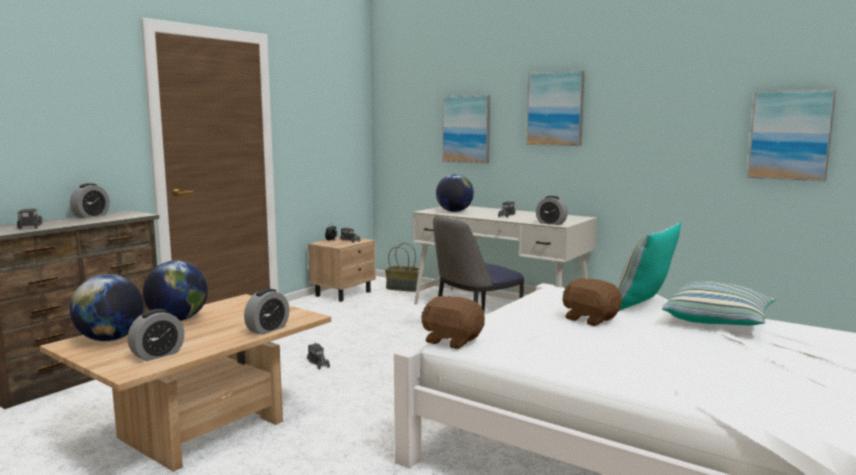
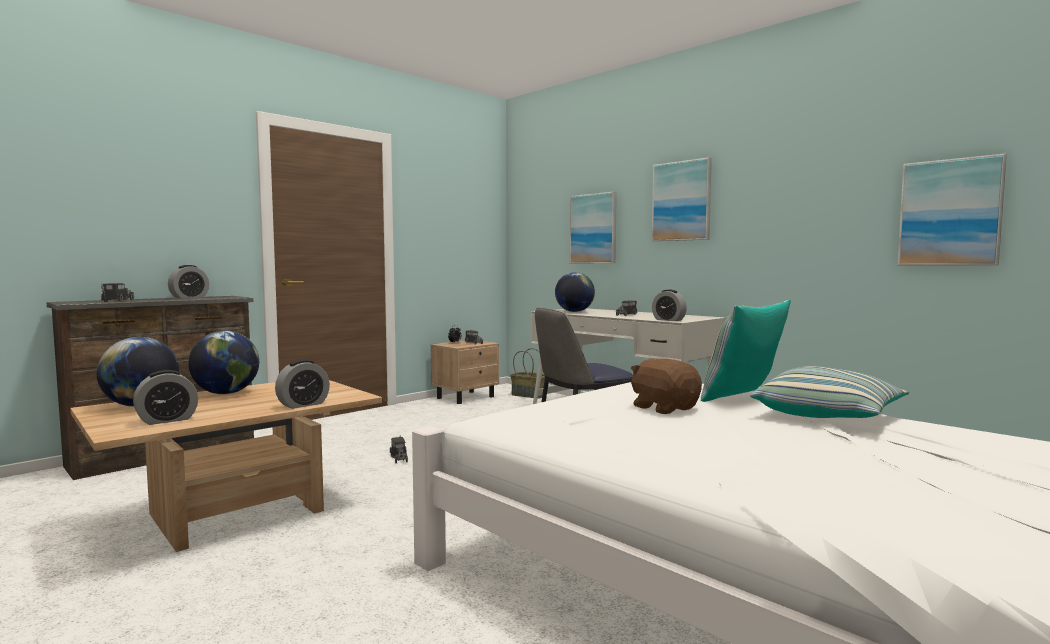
camera: 10 degrees right, 5 degrees down
brown plush toy [421,296,485,349] -> none

